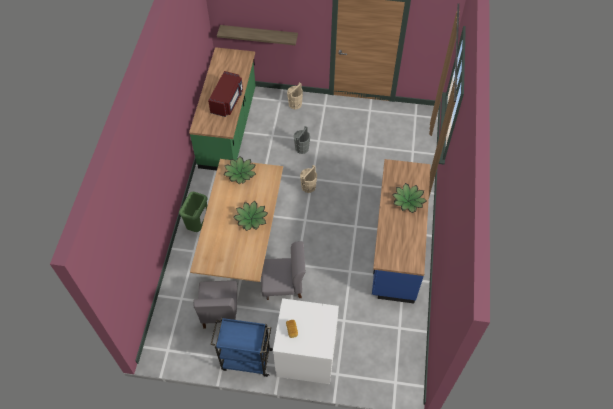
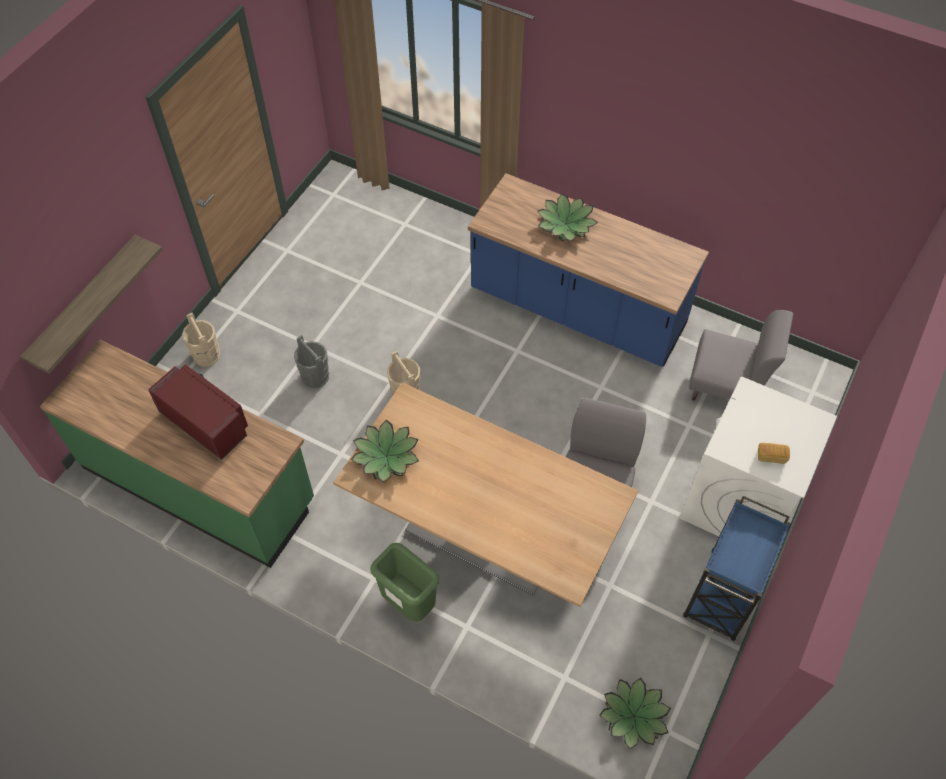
camera: 70 degrees left, 0 degrees up
grey chair [193,280,237,329] -> grey chair moved to [689,310,793,401]
potted plant [233,201,268,231] -> potted plant moved to [600,678,671,749]

